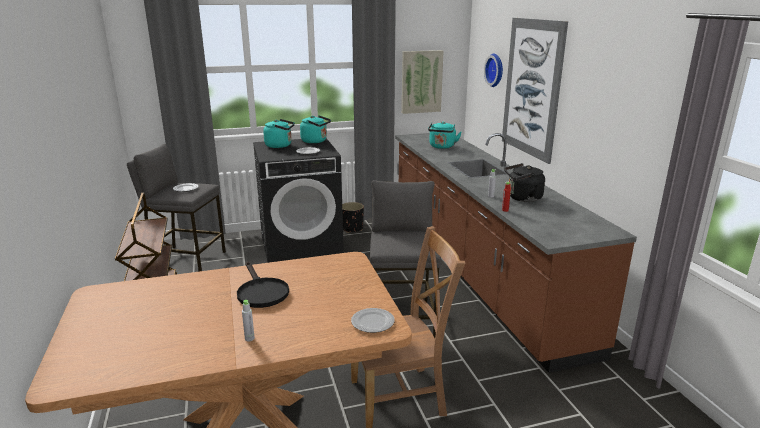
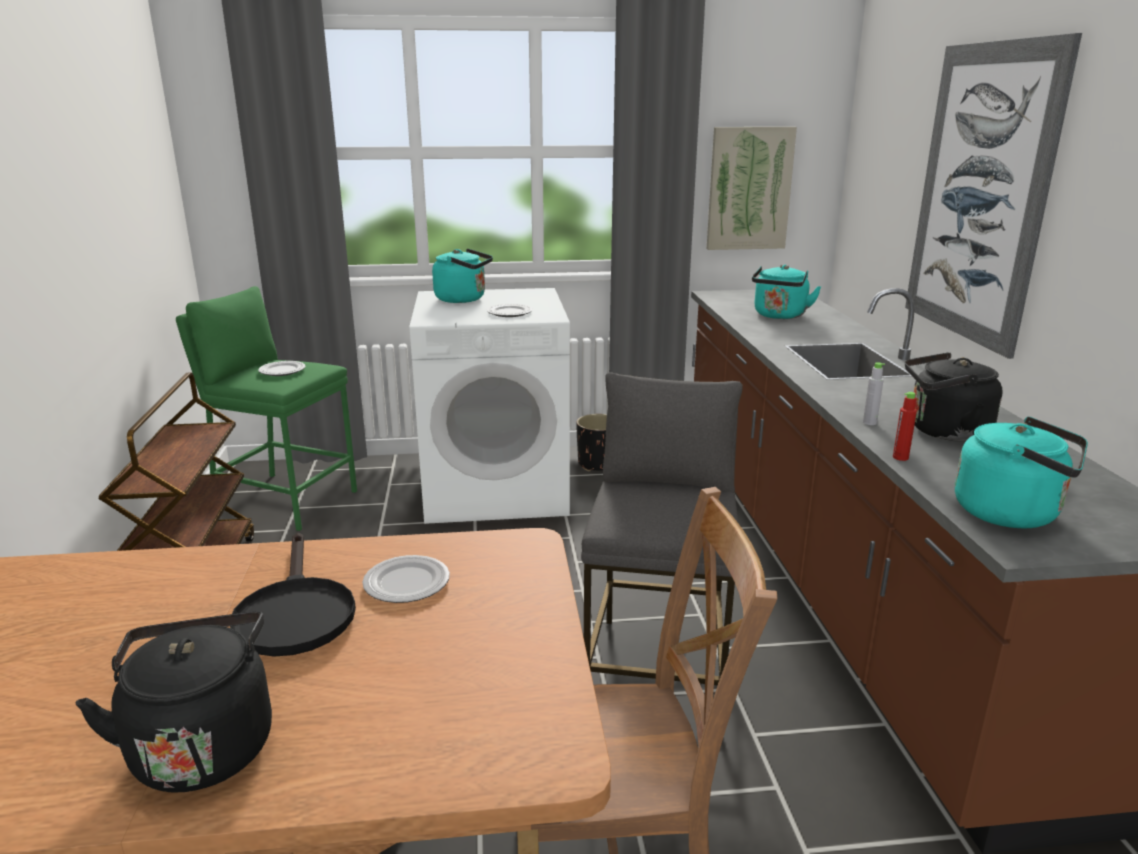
camera: 10 degrees right, 0 degrees up
grey stool [127,144,226,271] -> green stool [176,286,357,531]
grey bottle [242,300,255,341] -> black kettle [76,612,272,793]
black washing machine [253,138,344,263] -> white washing machine [410,288,570,524]
turquoise kettle [300,115,331,143] -> turquoise kettle moved to [955,417,1088,528]
plate [351,308,395,333] -> plate moved to [362,555,450,603]
wall clock [484,54,503,87] -> none

